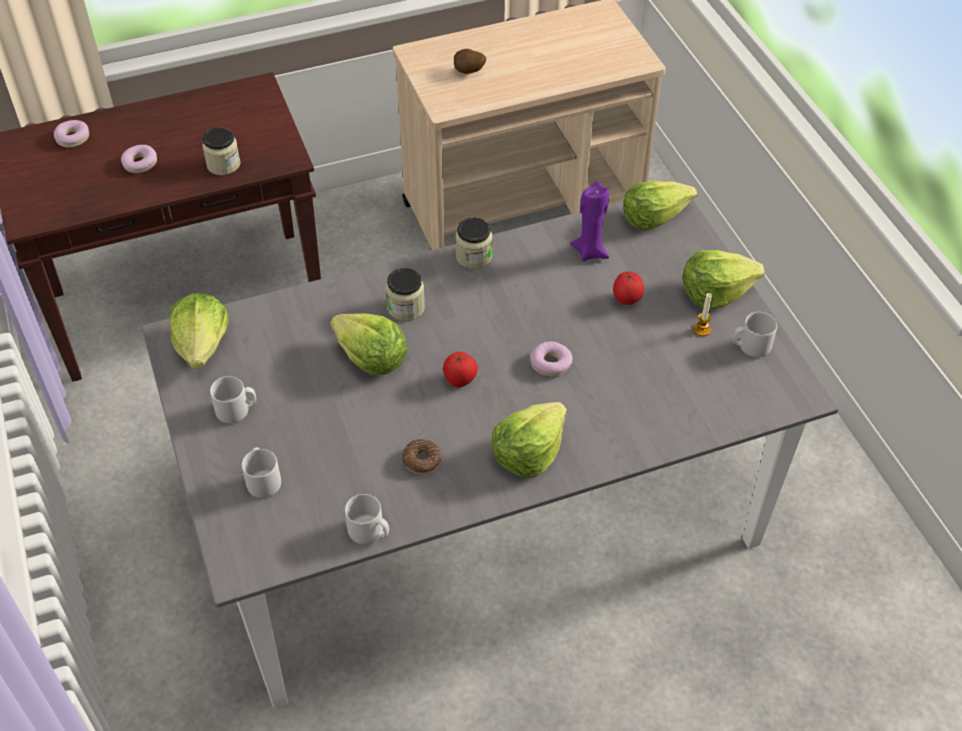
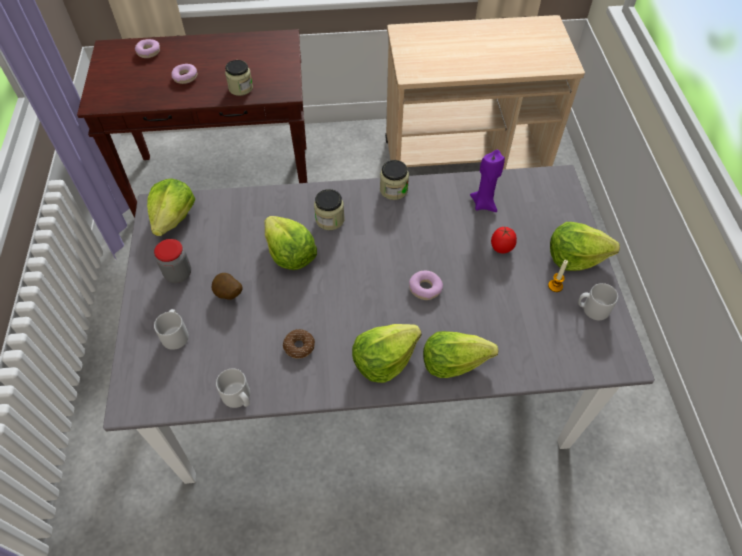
camera: 15 degrees right, 5 degrees up
grey mug [210,376,256,423] -> jar [154,239,191,283]
tomato [443,352,478,388] -> none
potato [454,49,486,74] -> potato moved to [212,273,243,300]
lettuce [623,181,697,230] -> lettuce moved to [423,331,499,378]

